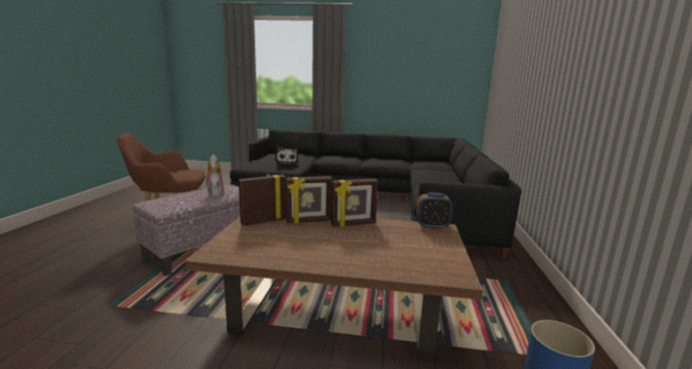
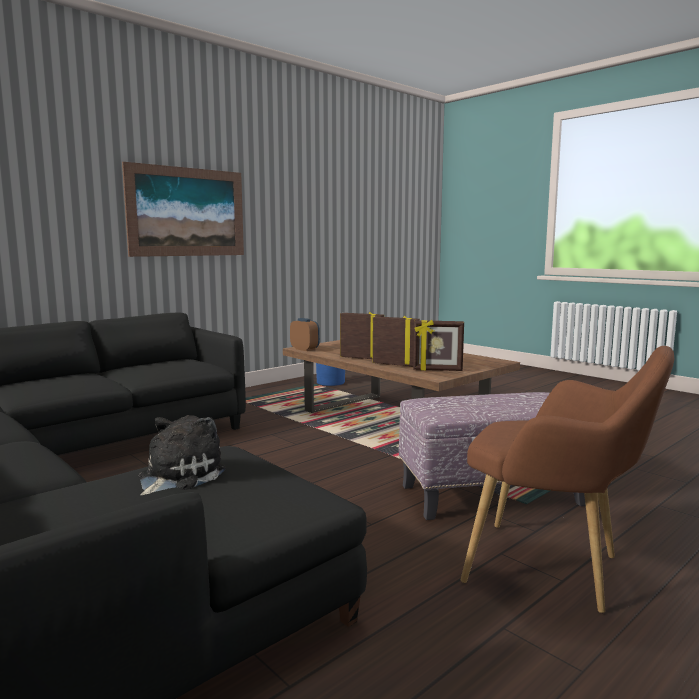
camera: 140 degrees left, 5 degrees down
plush toy [204,155,224,196] -> none
none -> picture [122,162,244,257]

